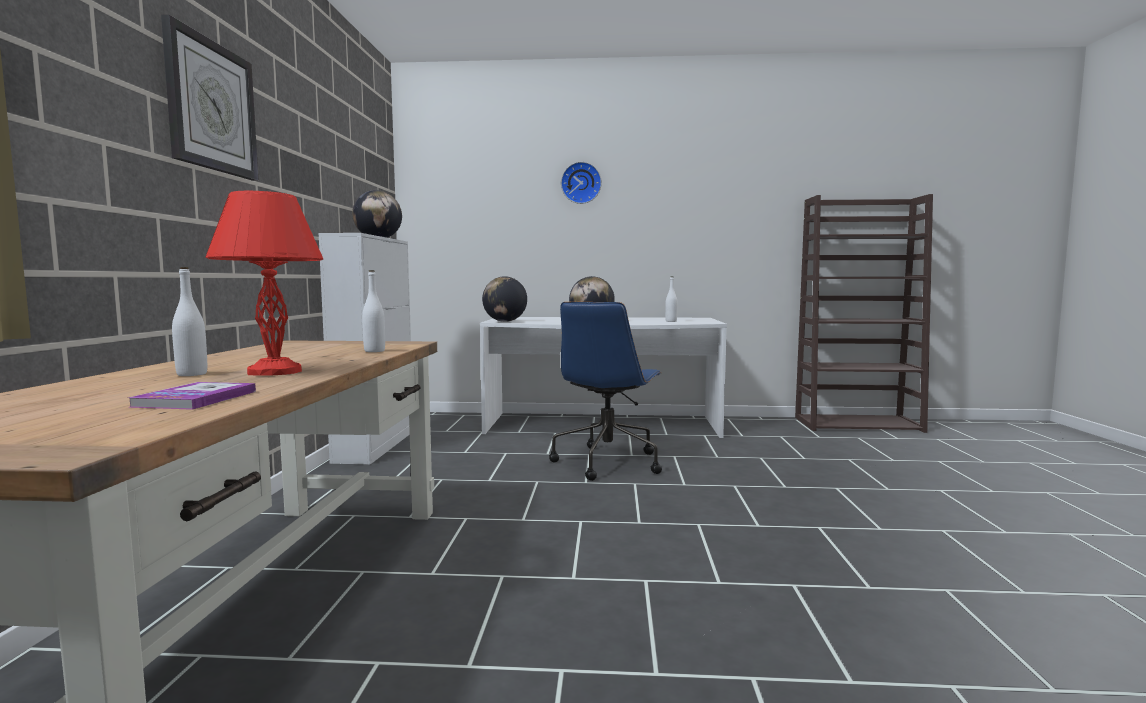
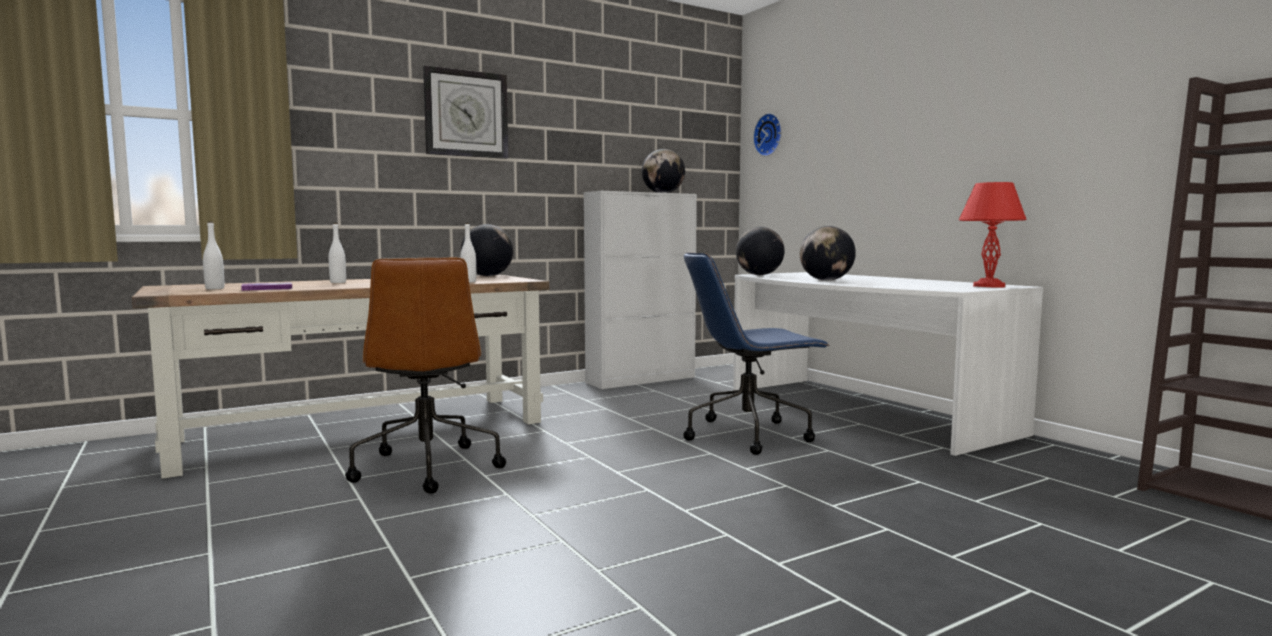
camera: 55 degrees right, 0 degrees up
red table lamp [206,191,323,376] -> red table lamp moved to [959,182,1027,288]
wall clock [561,162,602,204] -> wall clock moved to [753,113,782,156]
white bottle [665,276,677,322] -> white bottle moved to [203,222,224,289]
none -> brown office chair [345,257,506,493]
none -> globe [461,224,513,276]

